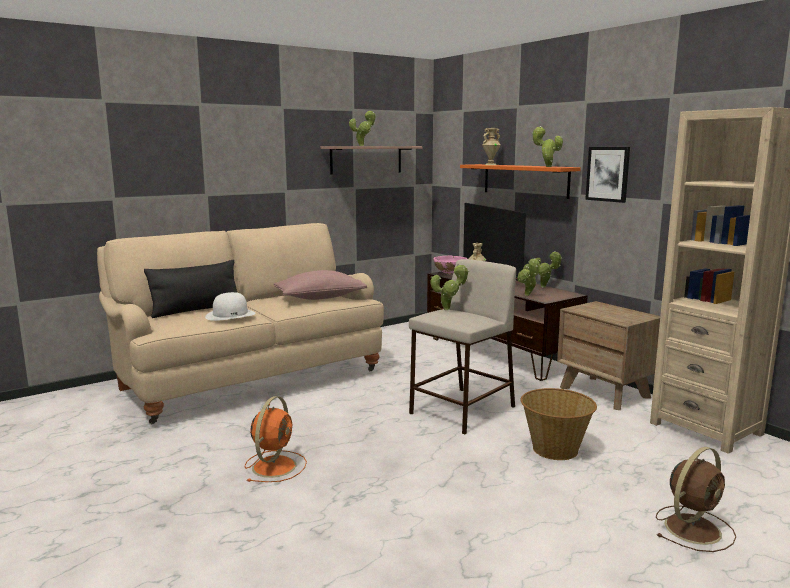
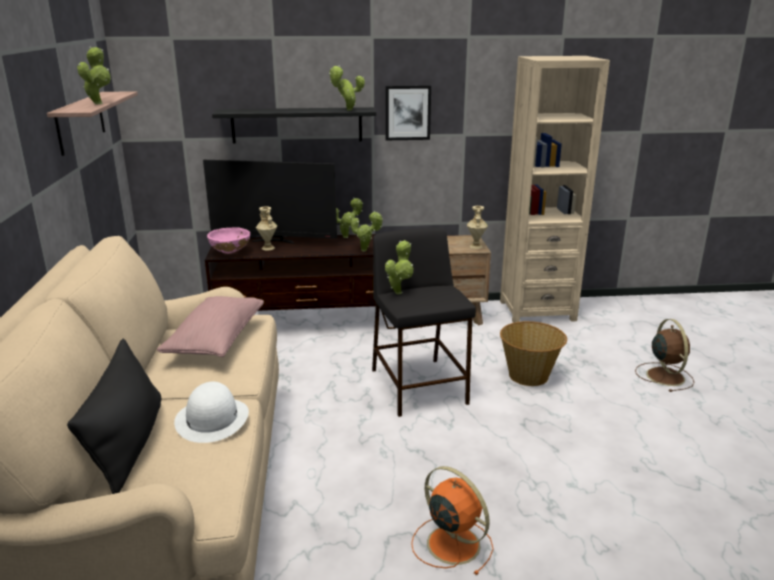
camera: 60 degrees left, 10 degrees up
beige stool [409,259,516,435] -> black stool [372,227,476,417]
orange shelf [460,164,581,199] -> black shelf [212,107,376,143]
beige vase [482,128,501,165] -> beige vase moved to [467,206,488,249]

